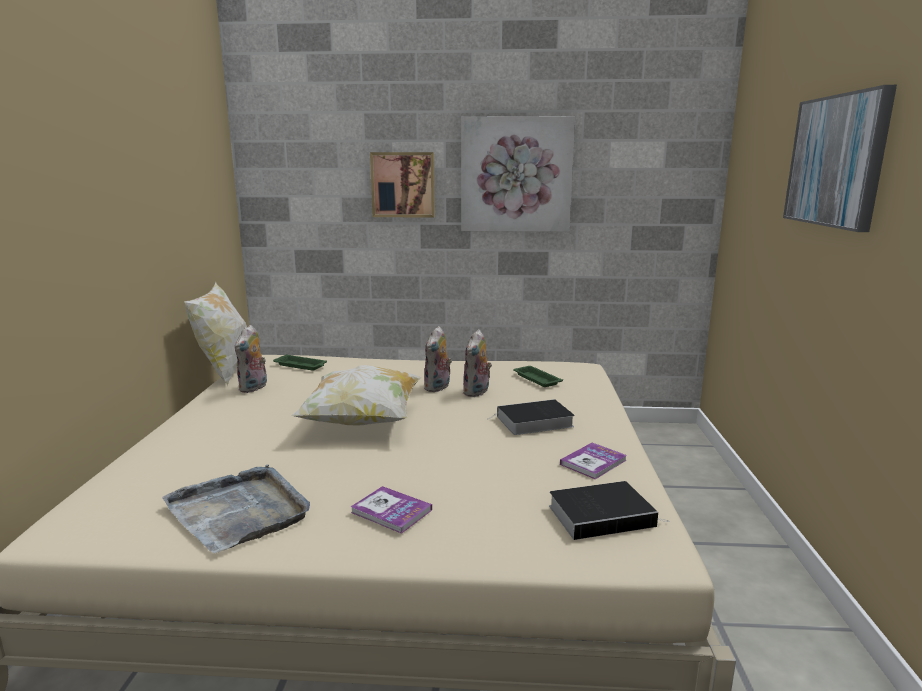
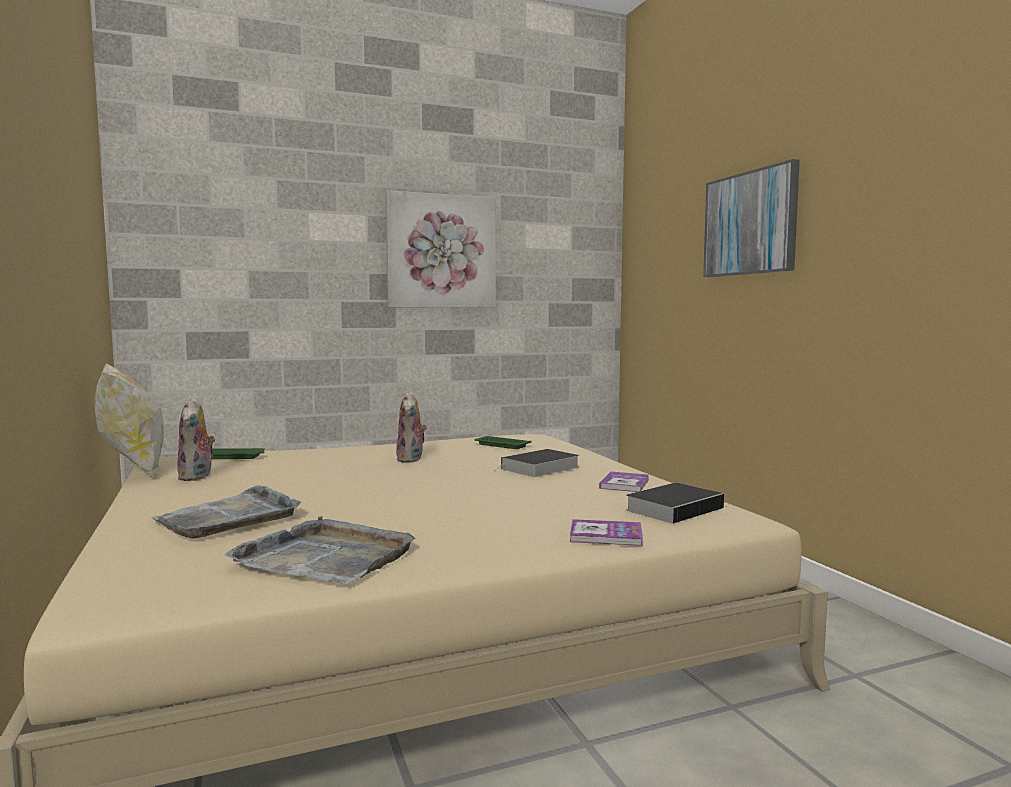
camera: 25 degrees left, 10 degrees down
pillow [291,365,422,426] -> none
book [351,486,432,534] -> book moved to [570,519,643,546]
picture [370,152,435,218] -> none
plush toy [462,329,492,397] -> none
none -> grey tray [151,485,301,539]

